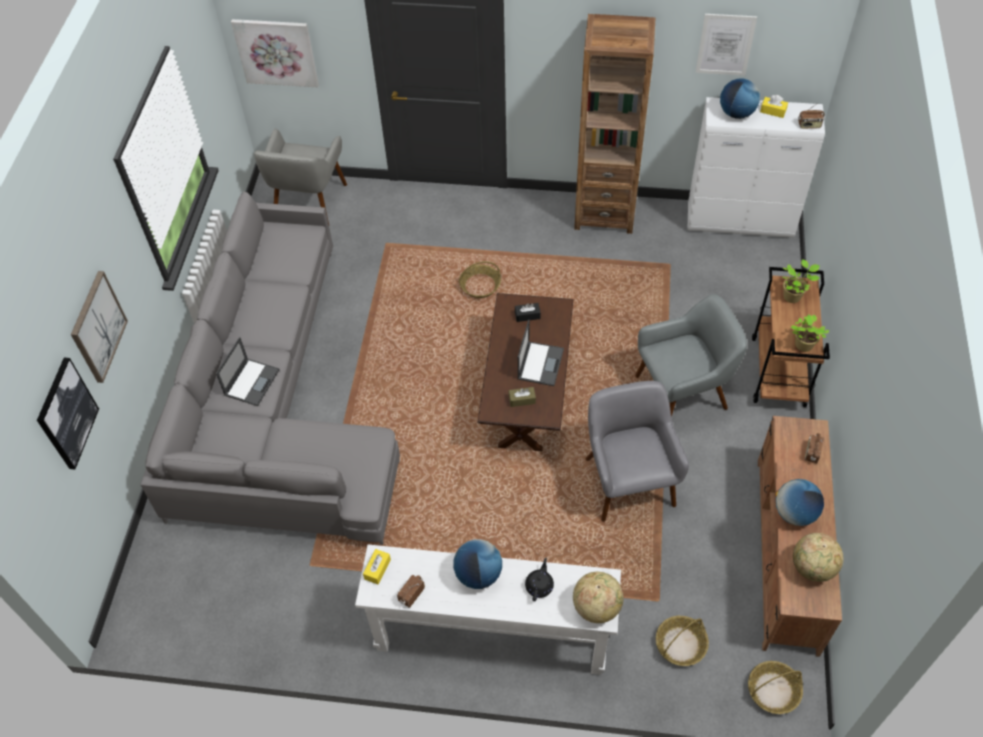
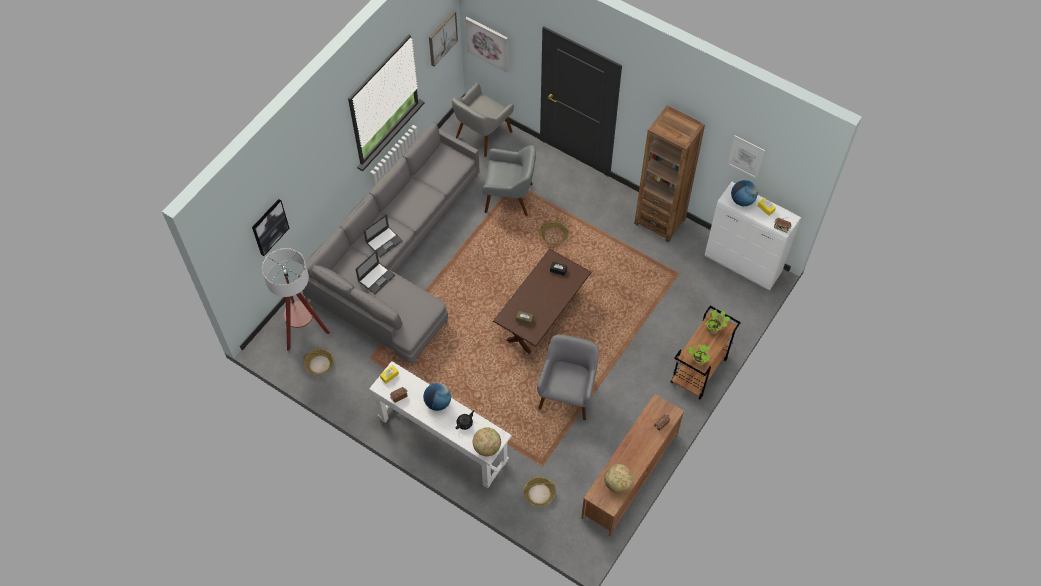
camera: 25 degrees right, 5 degrees up
picture [71,271,128,383] -> picture moved to [429,11,458,67]
laptop [518,320,564,386] -> laptop moved to [355,250,395,294]
grey armchair [635,294,747,417] -> grey armchair moved to [482,145,536,216]
basket [748,661,803,714] -> basket moved to [304,349,334,375]
globe [776,479,824,526] -> none
none -> floor lamp [262,248,330,351]

